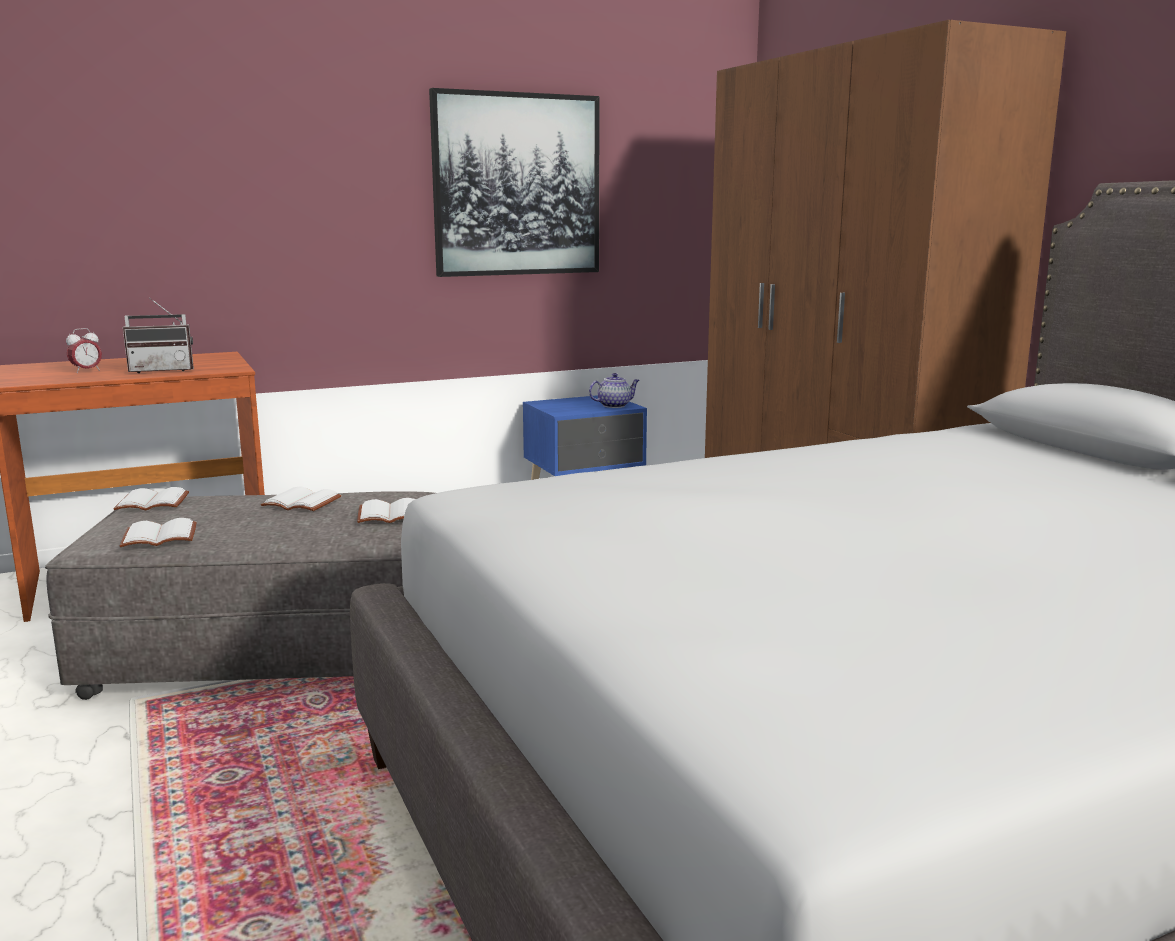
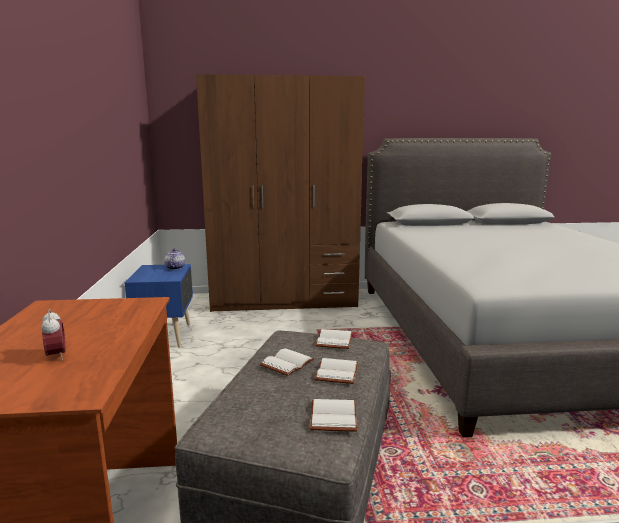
camera: 70 degrees left, 0 degrees up
white book [113,487,189,510] -> white book moved to [315,358,358,384]
radio [123,298,194,373] -> none
picture [429,88,600,277] -> none

